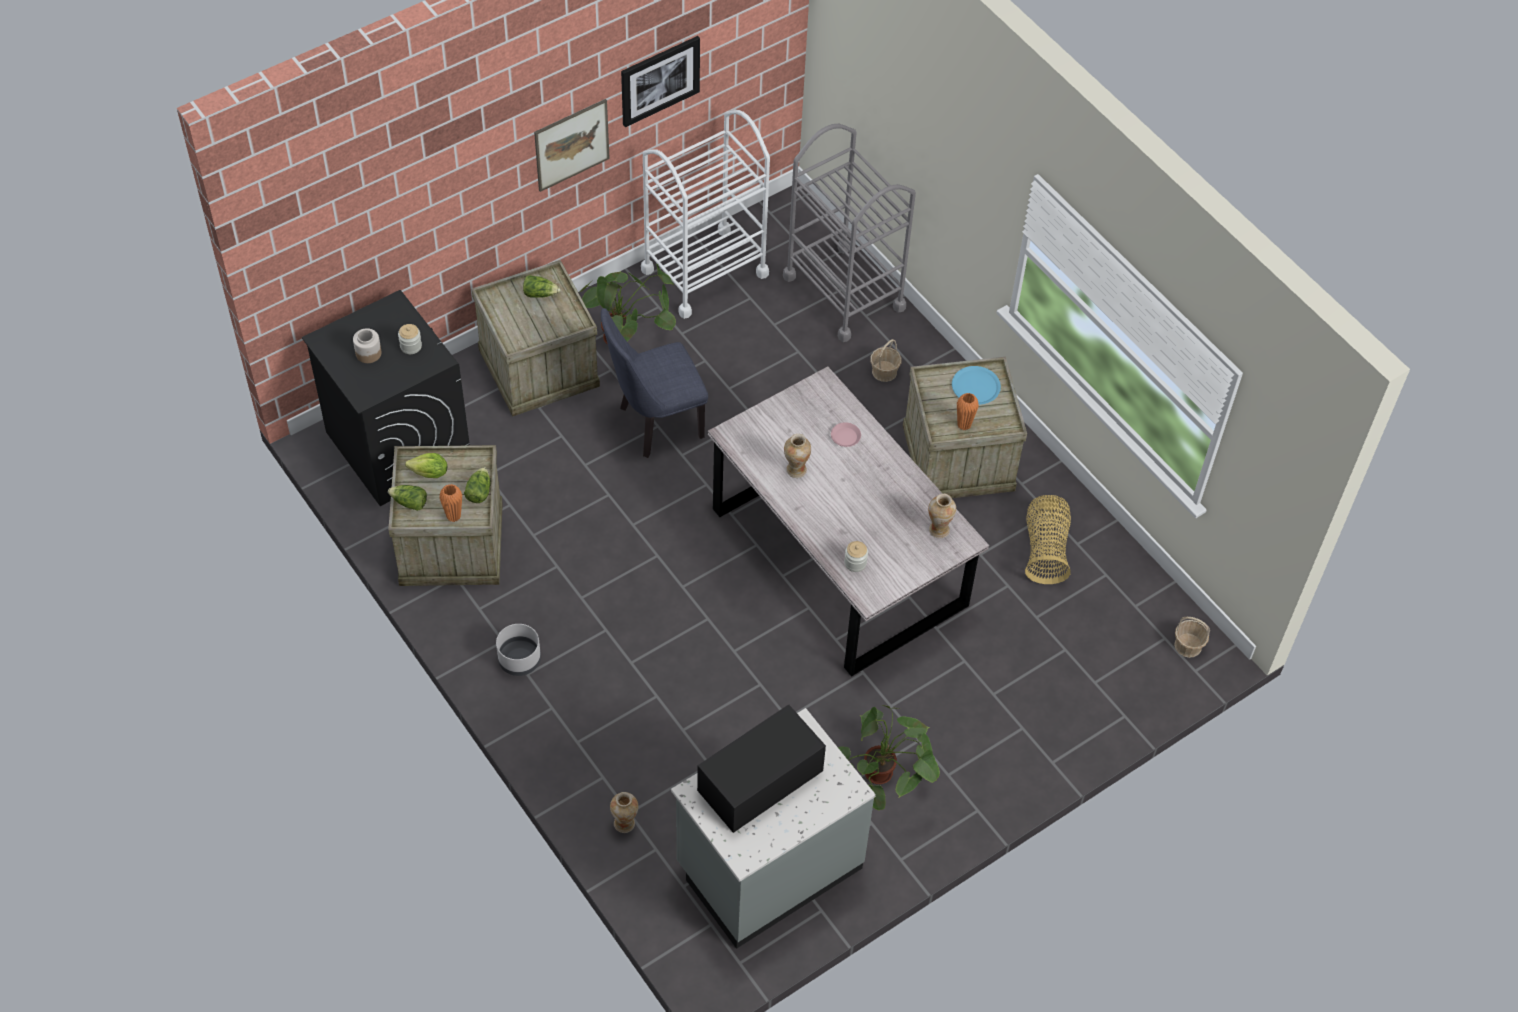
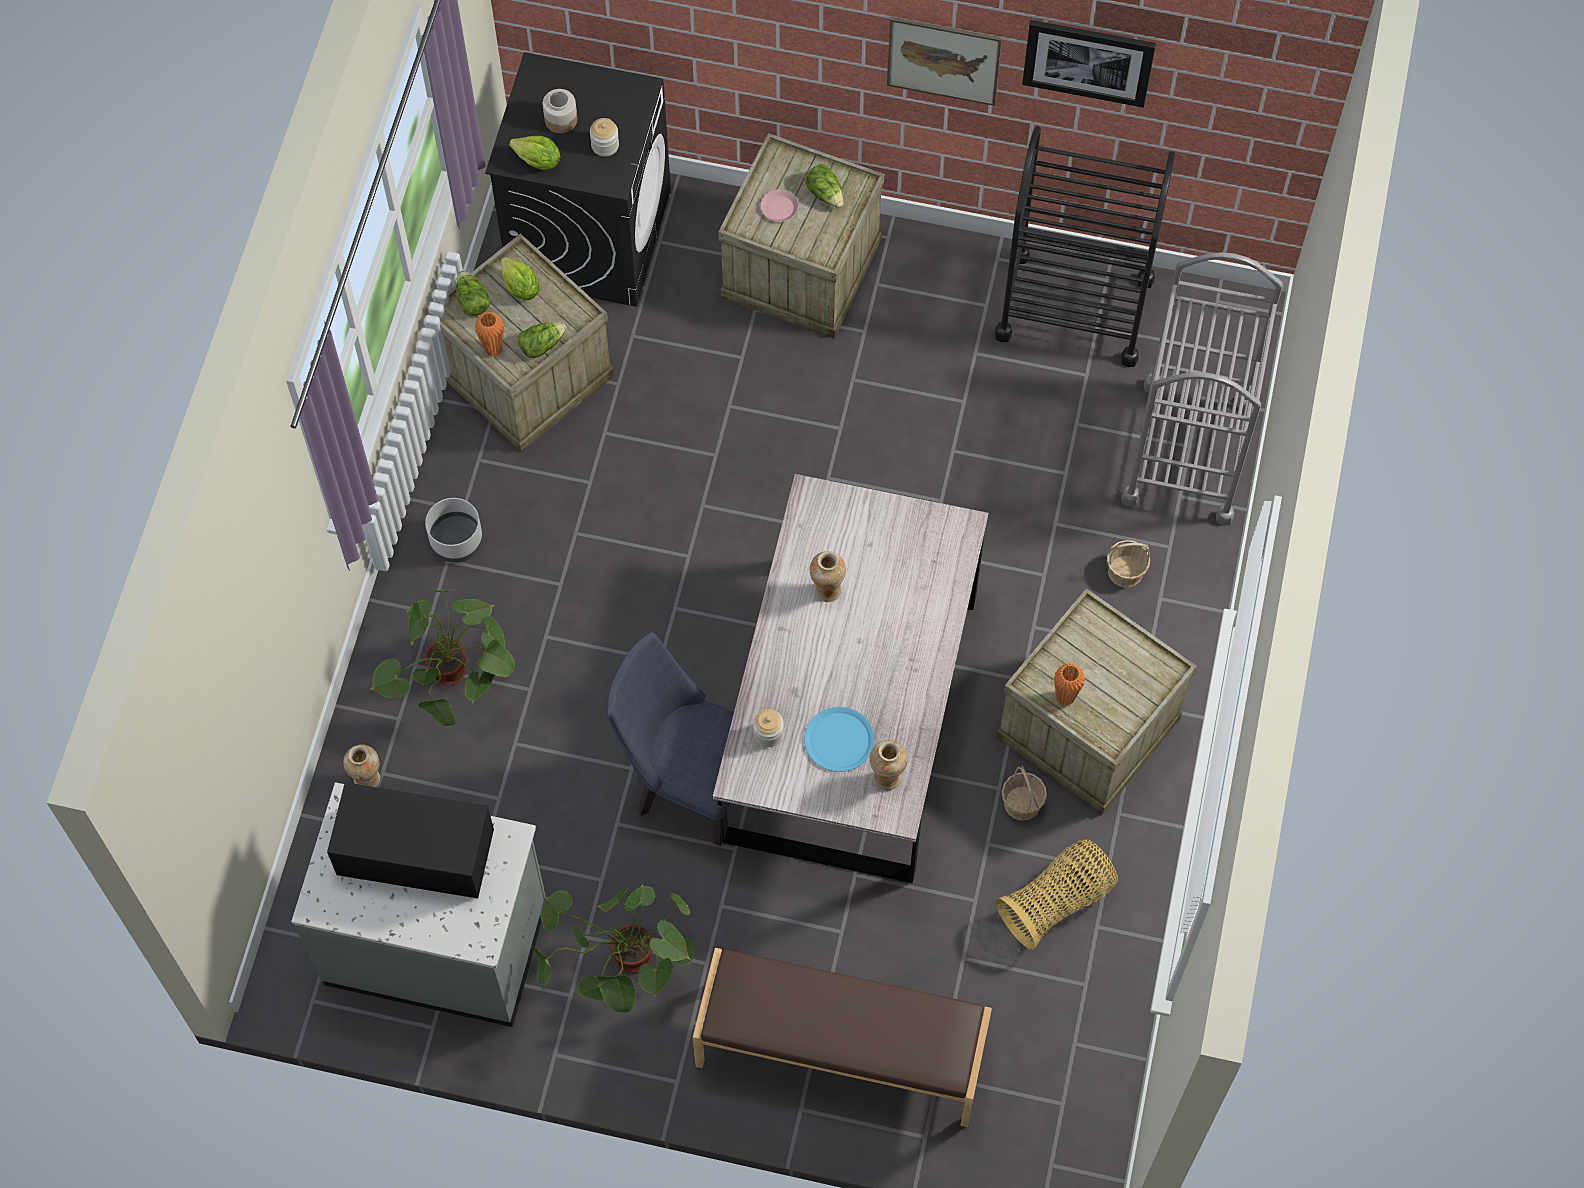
camera: 50 degrees right, 10 degrees up
potted plant [579,264,676,345] -> potted plant moved to [370,589,515,727]
blue chair [601,308,708,458] -> blue chair moved to [606,632,734,846]
white cart [641,110,770,319] -> black cart [995,126,1175,367]
pink plate [831,422,861,447] -> pink plate moved to [760,189,799,222]
blue plate [952,366,1001,405] -> blue plate moved to [804,707,874,772]
basket [1174,617,1210,658] -> basket moved to [1002,766,1047,821]
none -> lettuce [509,136,561,170]
none -> brown bench [693,948,992,1127]

